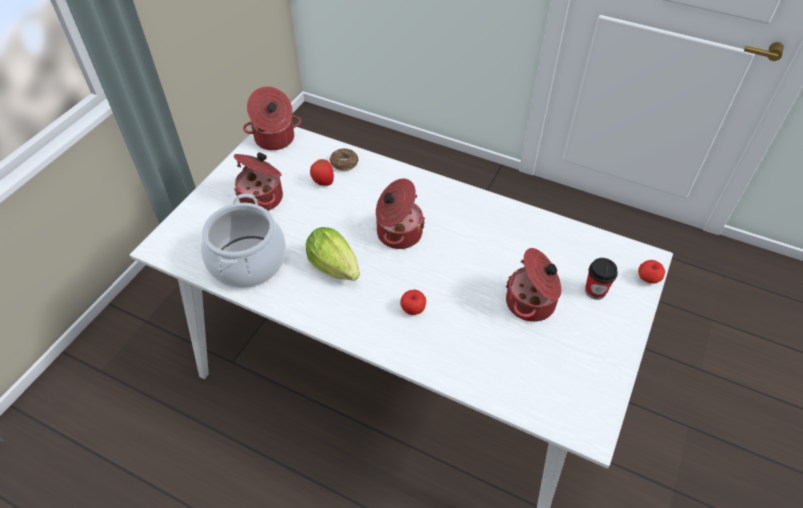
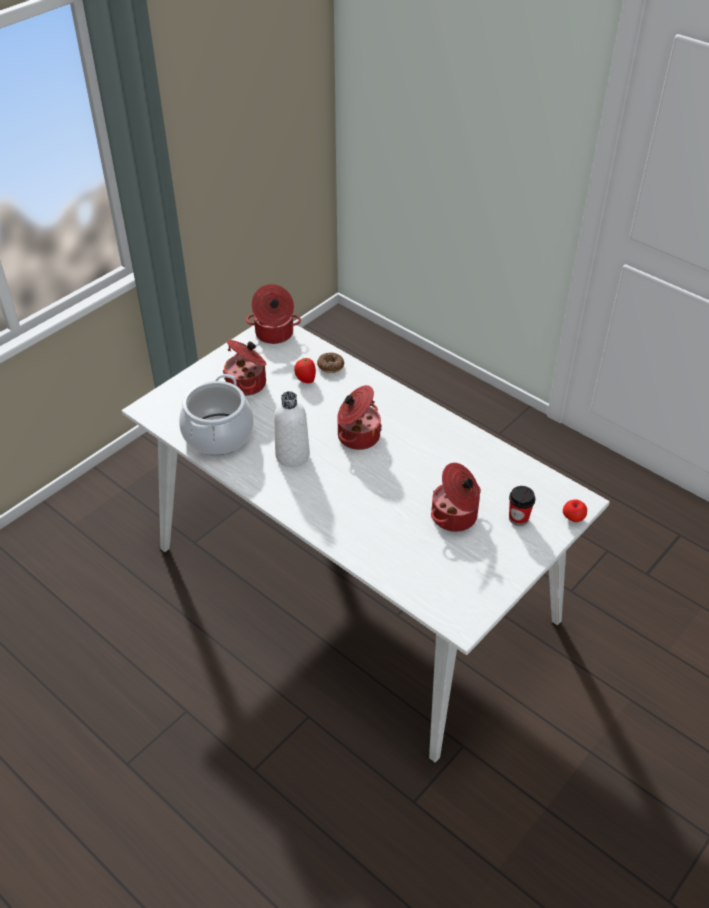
camera: 15 degrees right, 5 degrees down
lettuce [306,227,360,281] -> white bottle [274,391,310,467]
apple [400,289,426,315] -> none

